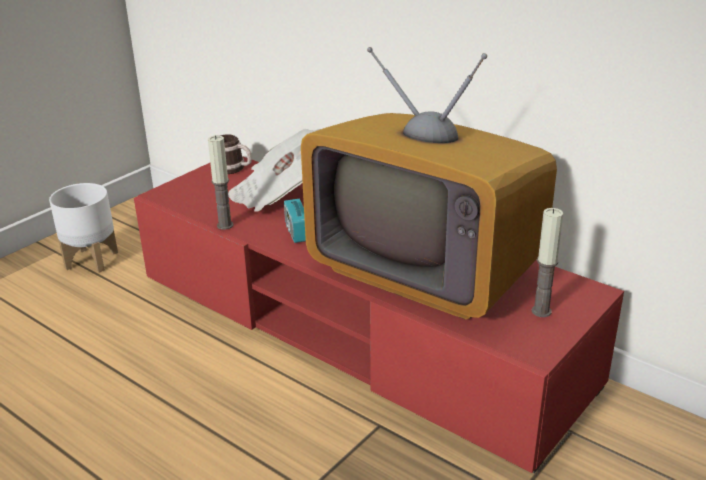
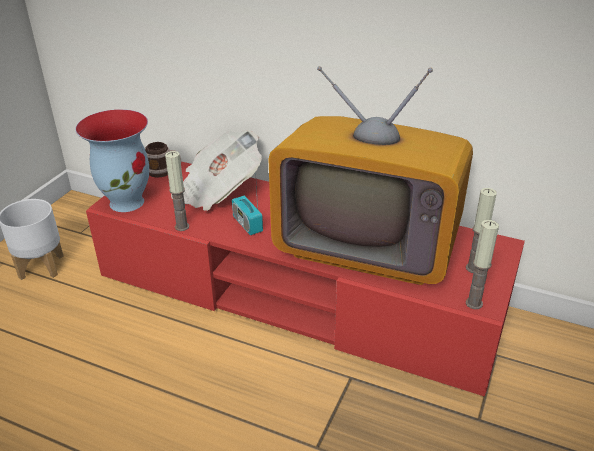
camera: 15 degrees left, 5 degrees up
none -> vase [75,109,149,212]
none -> candle [466,220,499,309]

